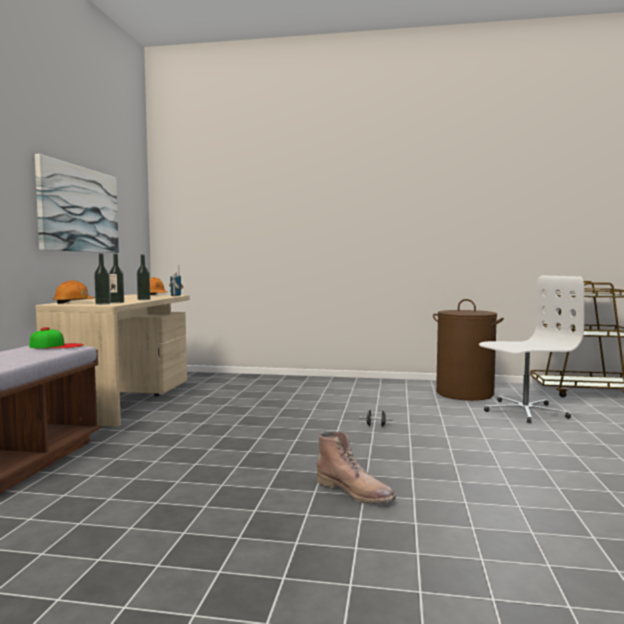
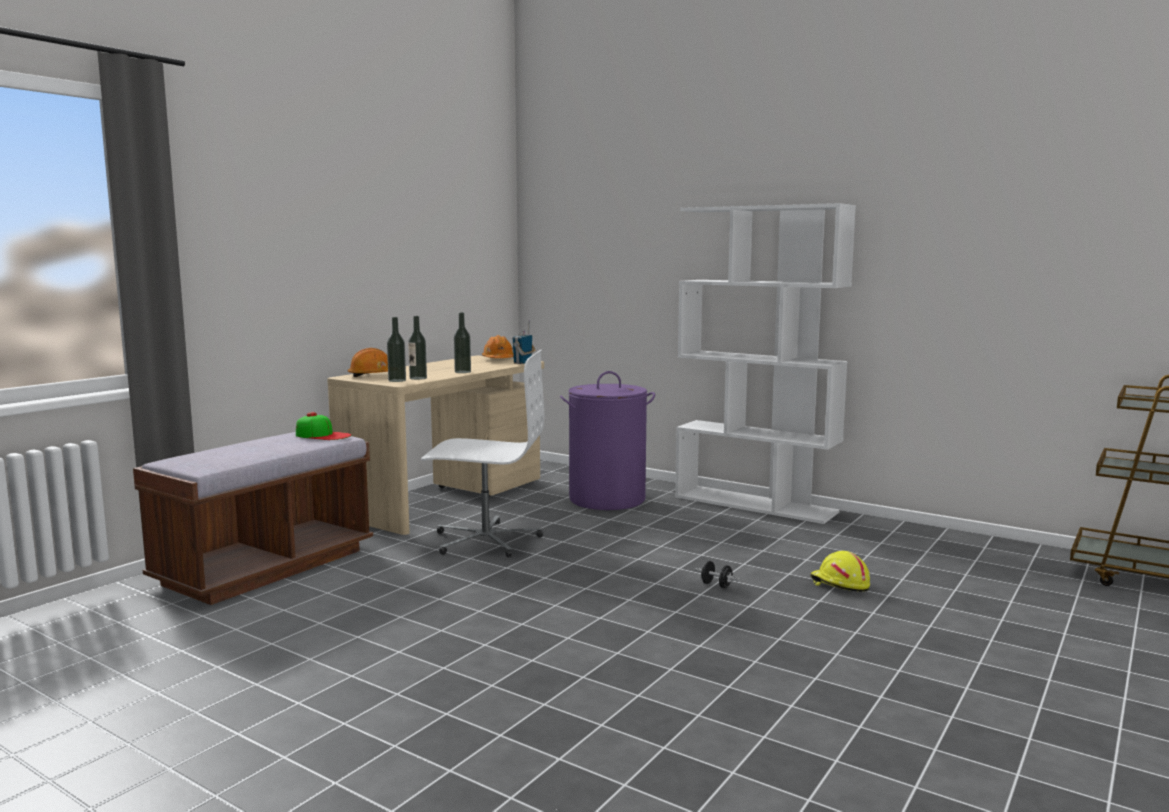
camera: 25 degrees right, 5 degrees up
picture [35,154,119,253] -> none
brown boot [317,432,396,504] -> none
brown laundry basket [433,299,504,401] -> none
white office chair [479,276,584,423] -> white office chair moved to [421,350,544,557]
none -> purple laundry basket [560,371,655,510]
none -> white bookcase [675,203,856,524]
none -> yellow hard hat [810,551,870,592]

